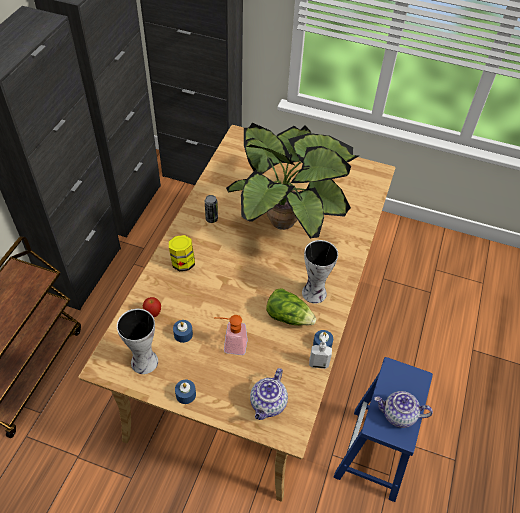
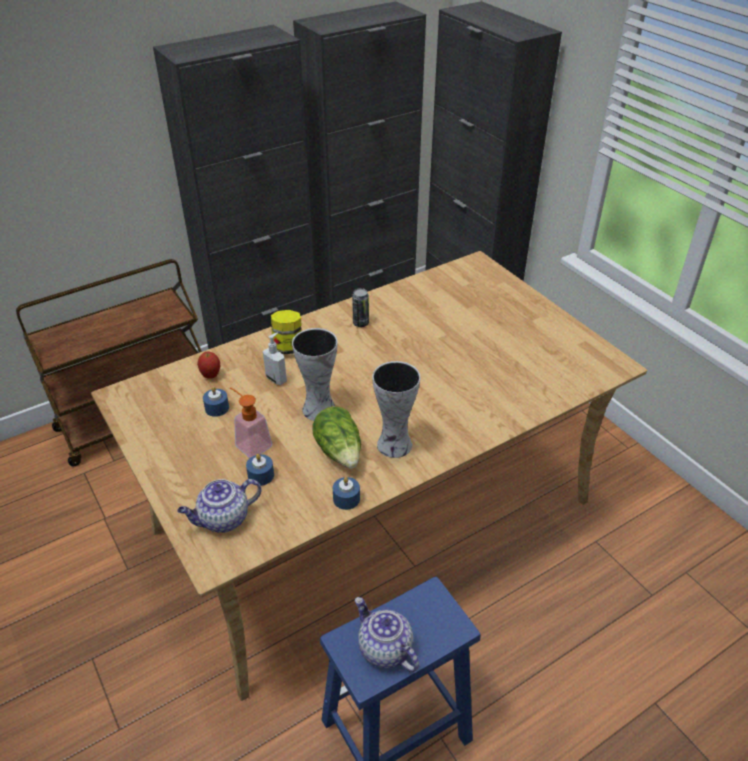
camera: 40 degrees right, 10 degrees down
vase [117,309,158,374] -> vase moved to [292,328,338,421]
blue candle [175,380,196,404] -> blue candle moved to [246,454,274,486]
potted plant [226,123,359,239] -> none
soap dispenser [309,334,332,369] -> soap dispenser moved to [263,333,287,385]

